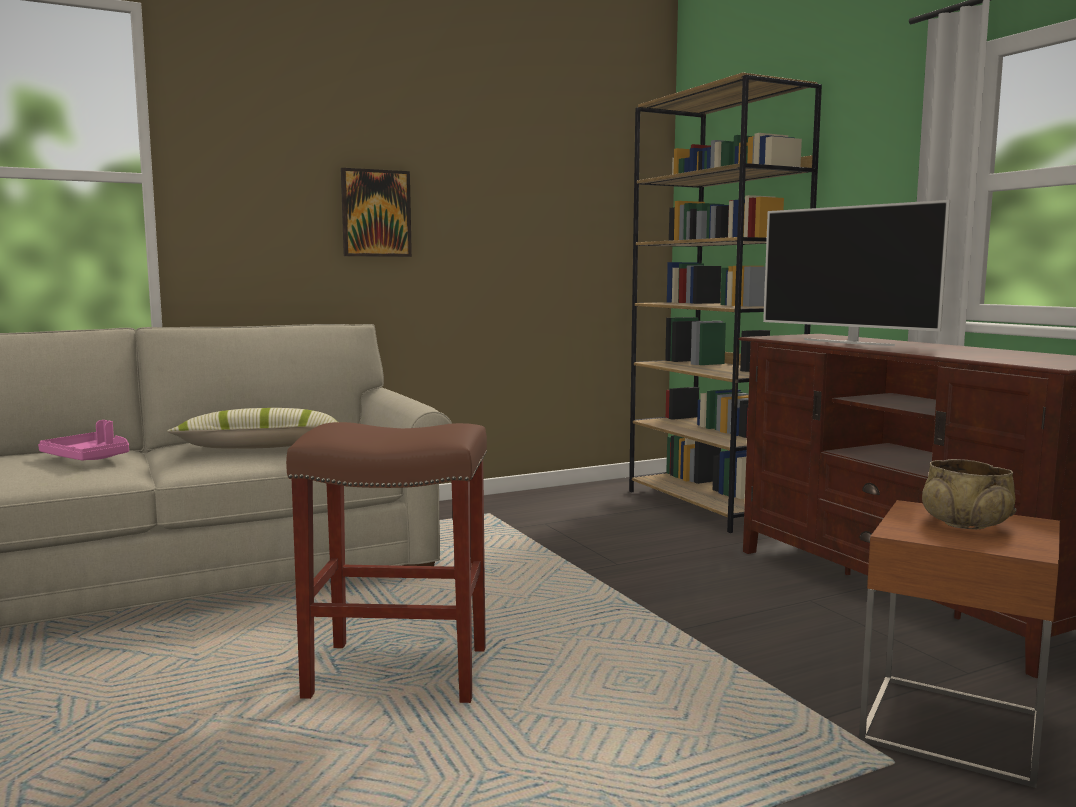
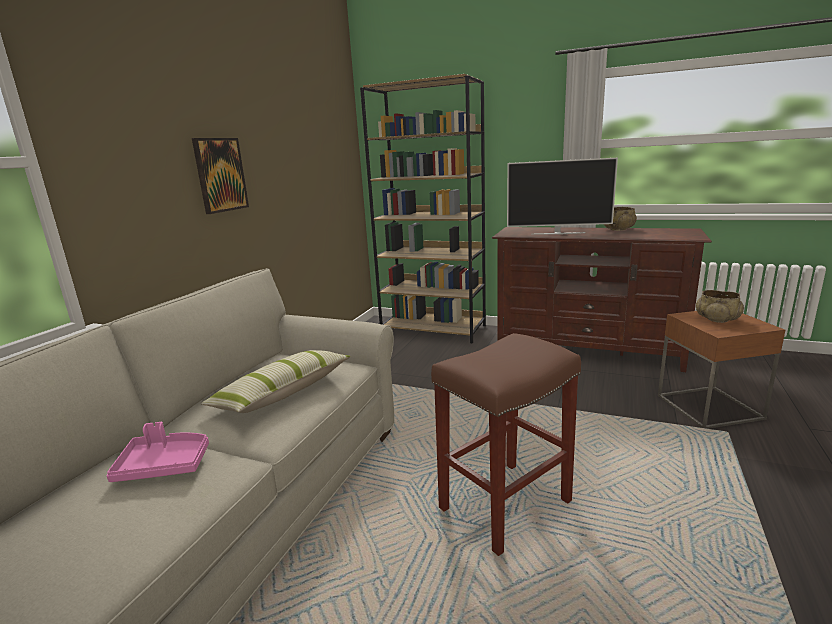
camera: 40 degrees left, 10 degrees up
none -> beige bowl [604,207,637,231]

